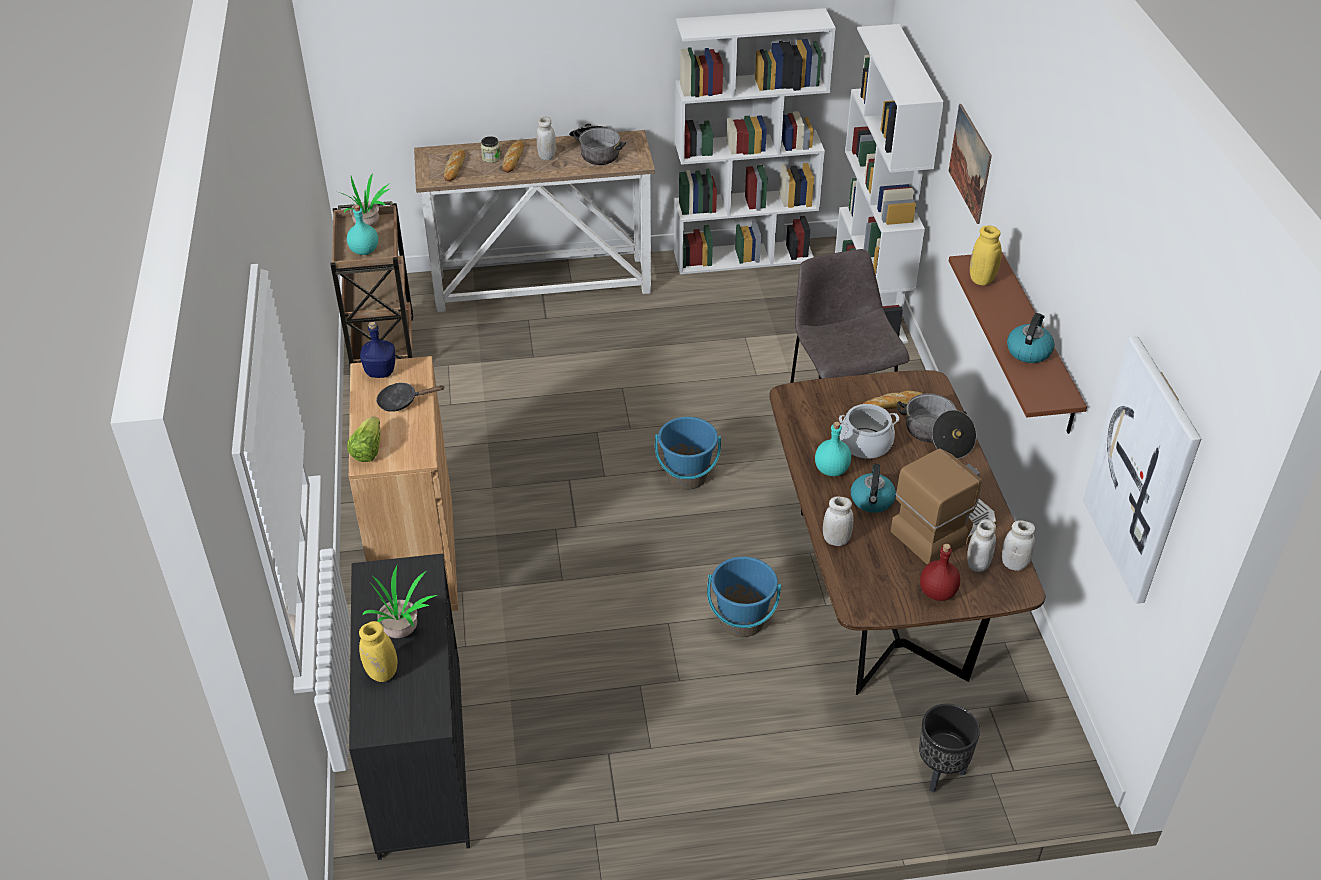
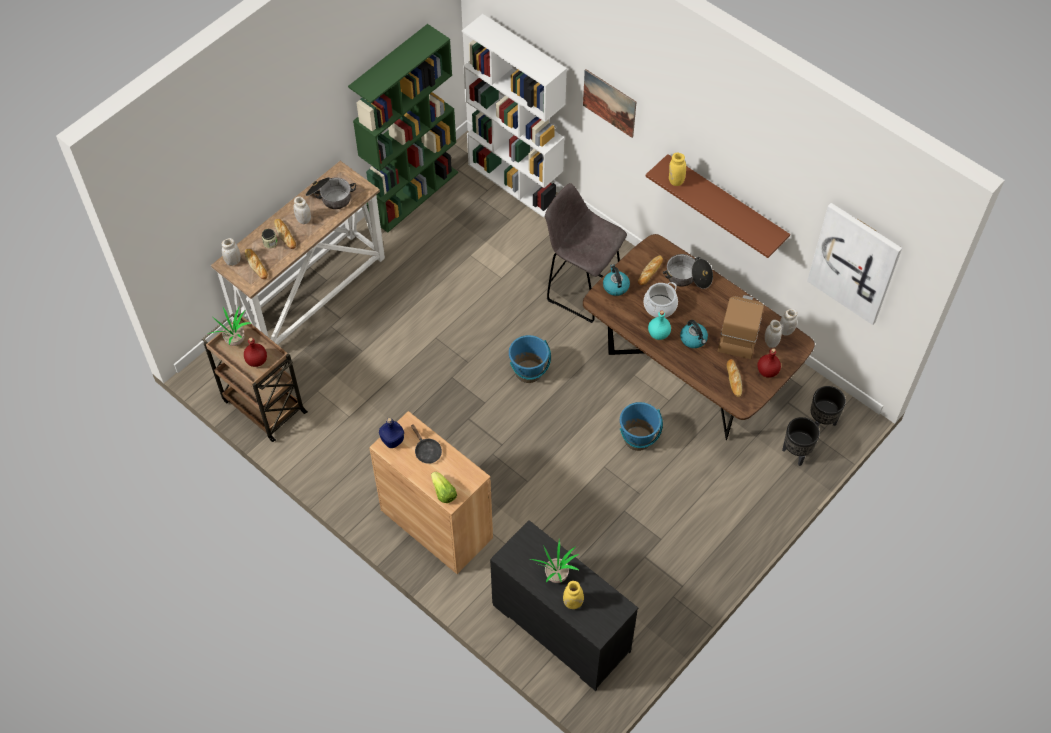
camera: 40 degrees left, 15 degrees up
turquoise bottle [347,205,378,255] -> red bottle [244,338,267,367]
black frying pan [376,383,444,412] -> black frying pan turned 75 degrees counterclockwise [411,424,442,464]
white bookcase [674,8,836,274] -> green bookcase [348,24,458,233]
white jar [823,496,854,546] -> white jar moved to [222,238,241,266]
kettle [1007,313,1055,363] -> kettle moved to [603,264,630,296]
none -> bread [727,359,742,397]
none -> black planter [811,386,846,427]

